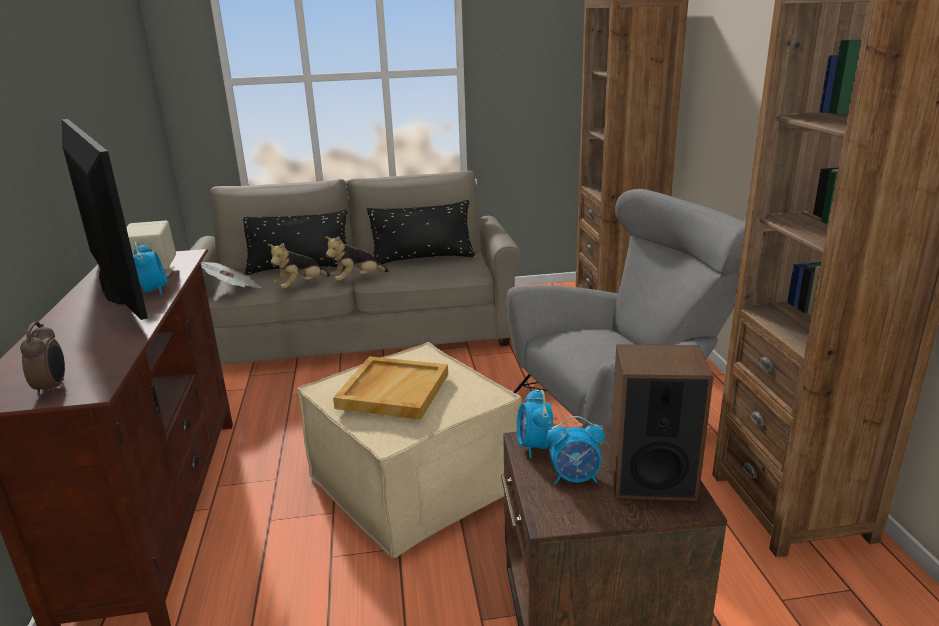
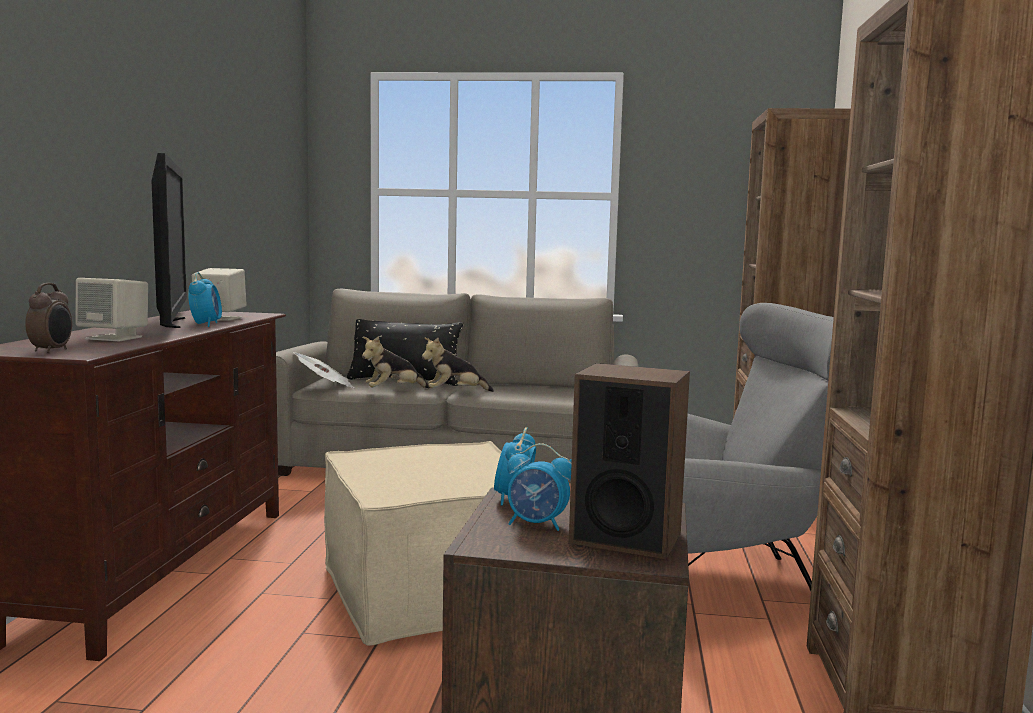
camera: 15 degrees right, 15 degrees down
beige tray [333,356,448,420] -> none
black pillow [367,200,475,264] -> none
none -> beige speaker [75,278,148,341]

